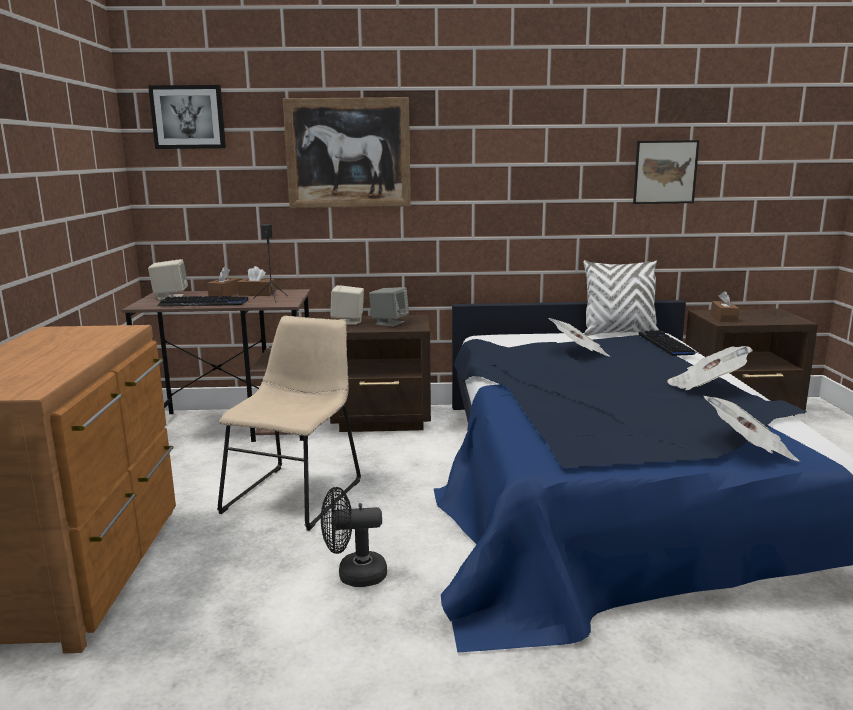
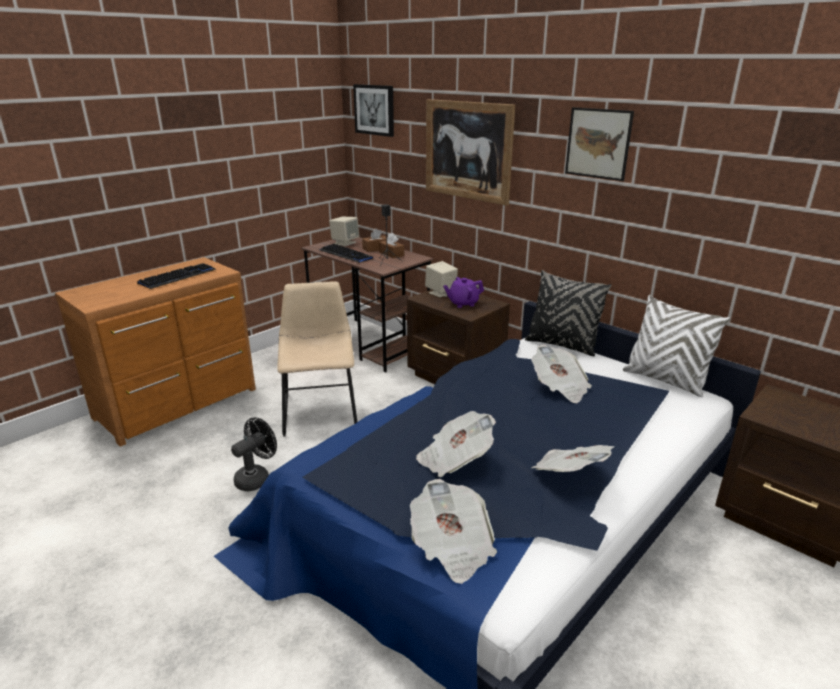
camera: 45 degrees right, 10 degrees up
beige chair [217,316,361,531] -> beige chair turned 75 degrees counterclockwise [277,281,357,437]
black fan [321,487,387,587] -> black fan turned 90 degrees clockwise [231,417,277,491]
grey speaker [369,287,409,327] -> purple teapot [443,277,484,308]
picture [633,140,700,204] -> picture moved to [565,107,634,181]
keyboard [638,330,697,356] -> keyboard moved to [137,263,216,289]
brown tissue box [711,291,739,322] -> none
none -> newspaper [416,411,496,477]
none -> black pillow [525,270,612,356]

